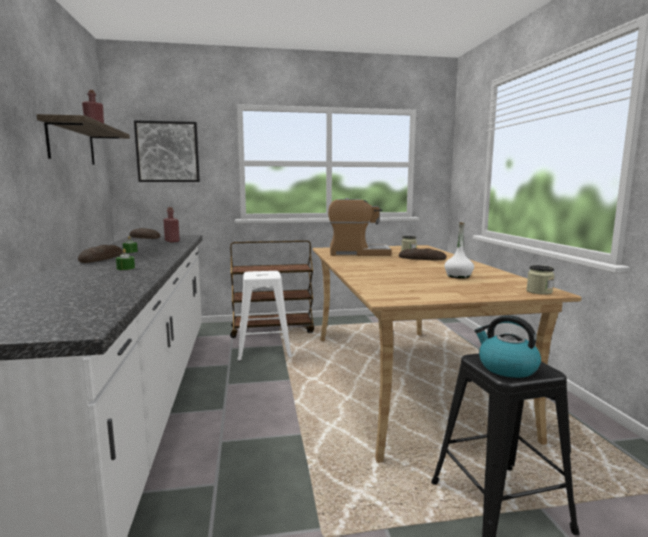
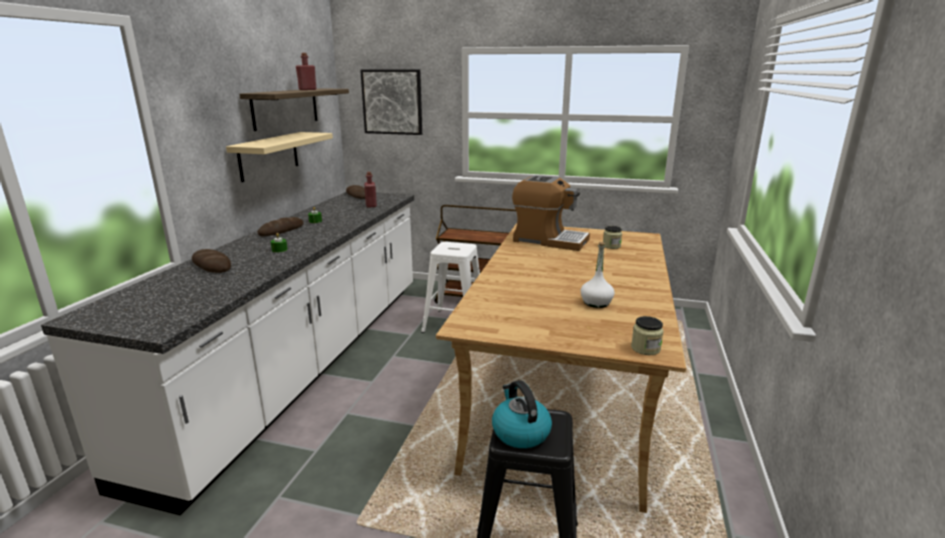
camera: 25 degrees right, 10 degrees up
bread [399,248,446,260] -> bread moved to [192,249,231,273]
none -> beige shelf [226,132,333,182]

